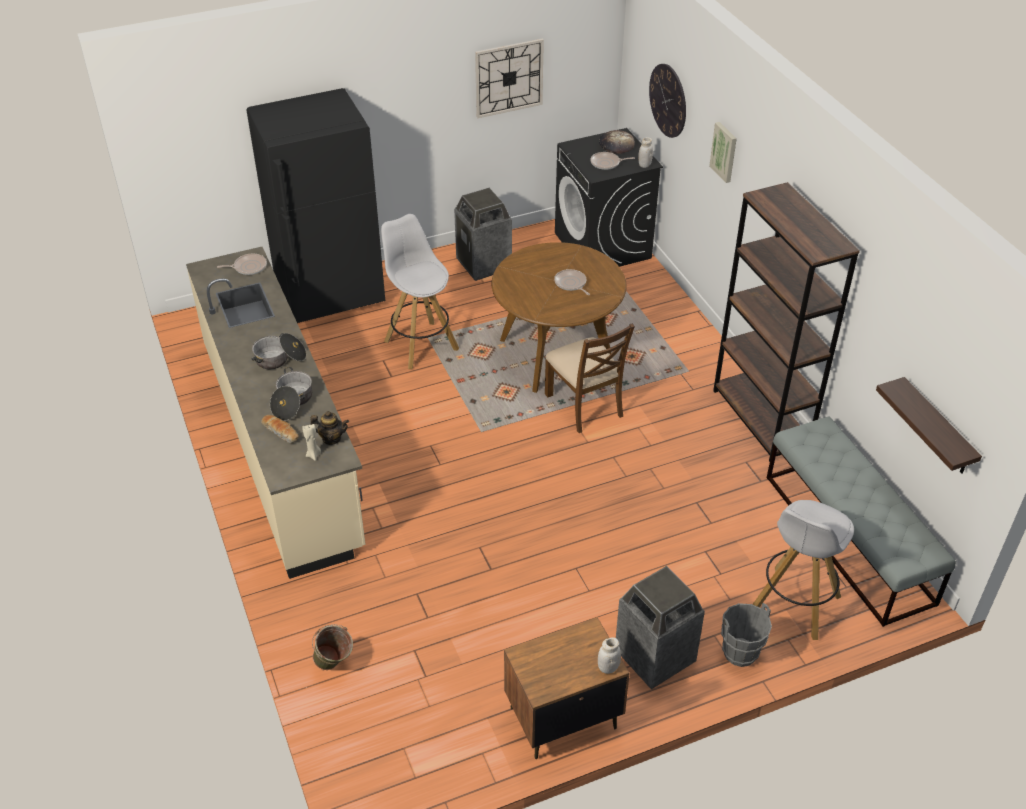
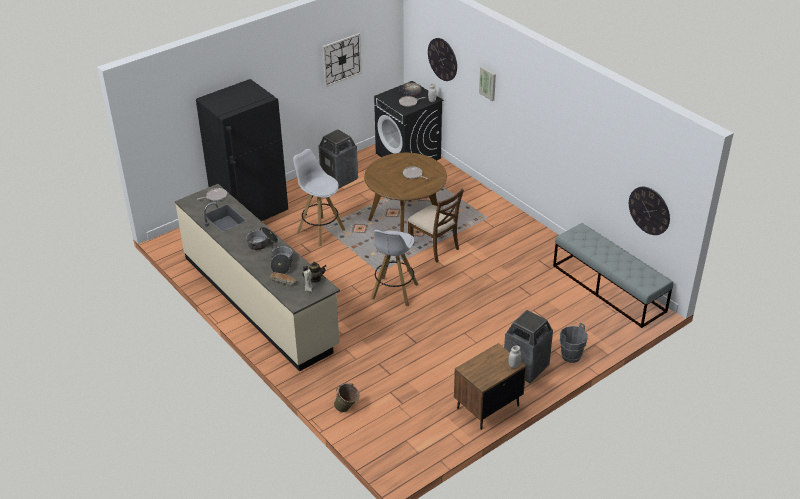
camera: 15 degrees left, 5 degrees down
brown bookcase [713,182,860,462] -> none
white stool [753,500,854,640] -> white stool moved to [371,230,418,306]
shelf [876,377,982,474] -> wall clock [629,187,670,235]

